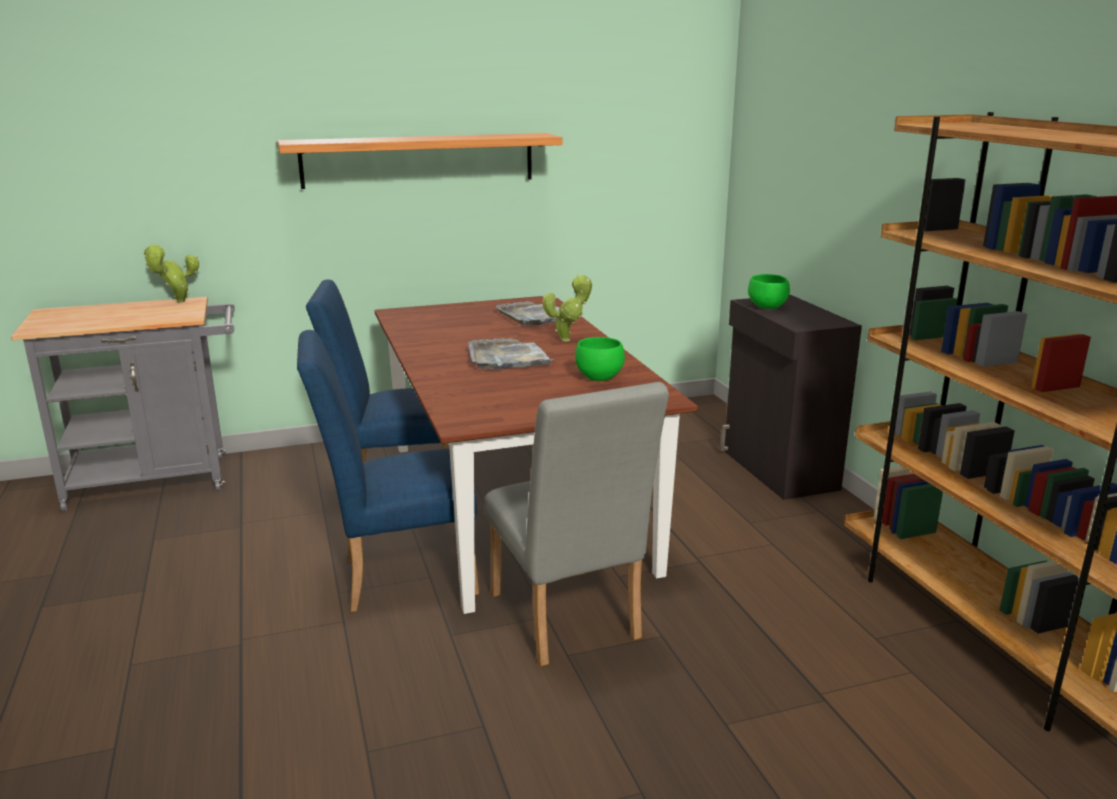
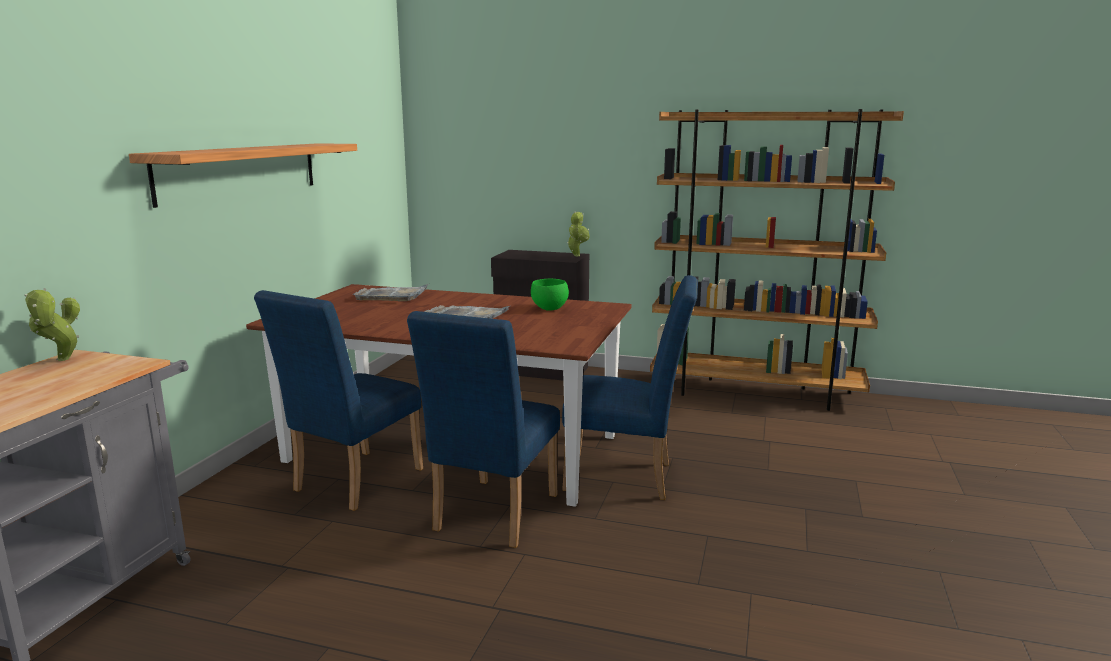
camera: 55 degrees left, 5 degrees down
grey chair [485,382,669,667] -> blue chair [562,275,698,500]
potted plant [542,274,592,341] -> potted plant moved to [567,212,590,256]
green bowl [748,274,790,309] -> none

